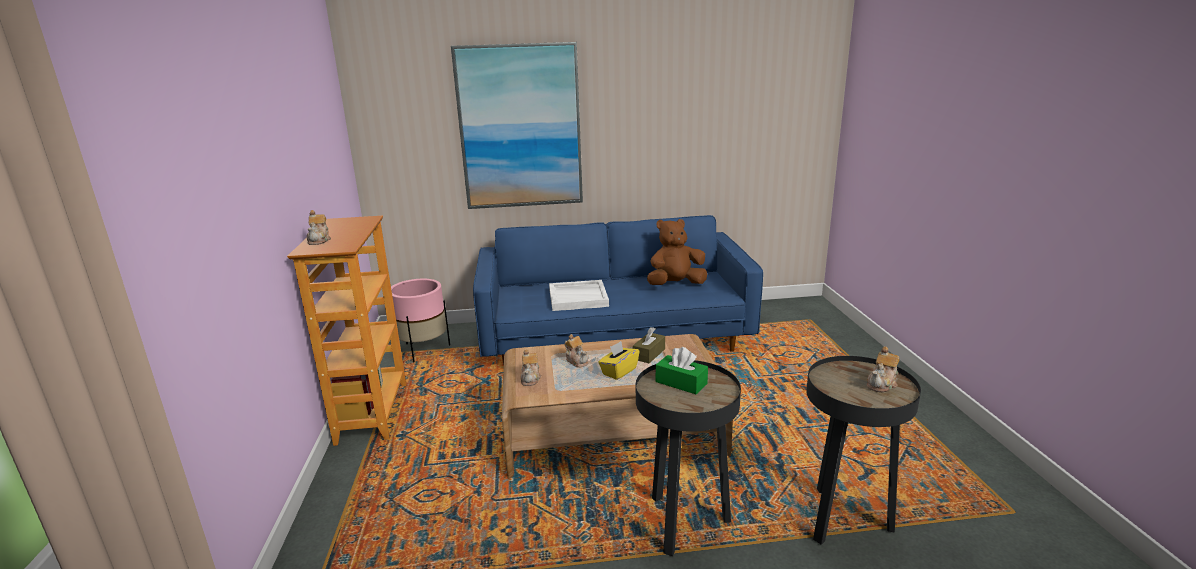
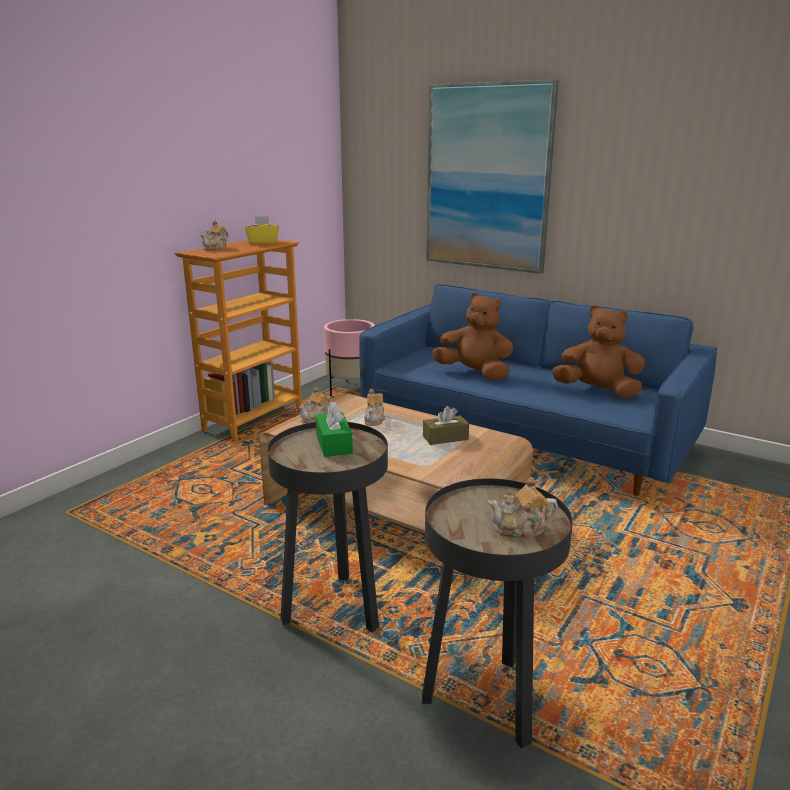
camera: 40 degrees right, 0 degrees up
white tray [549,280,609,311] -> brown plush toy [432,293,513,380]
yellow tissue box [598,341,640,380] -> yellow tissue box moved to [245,216,279,244]

